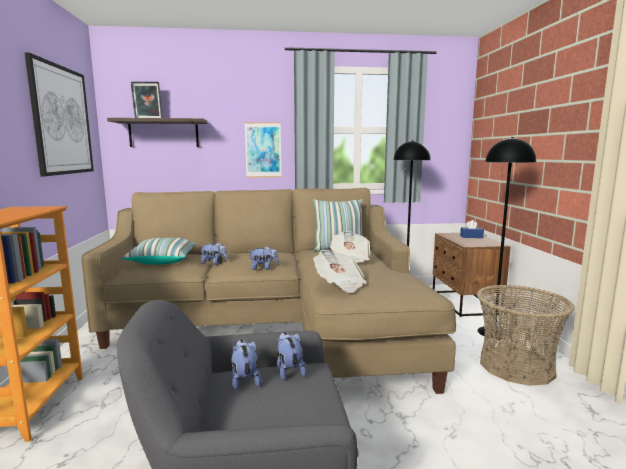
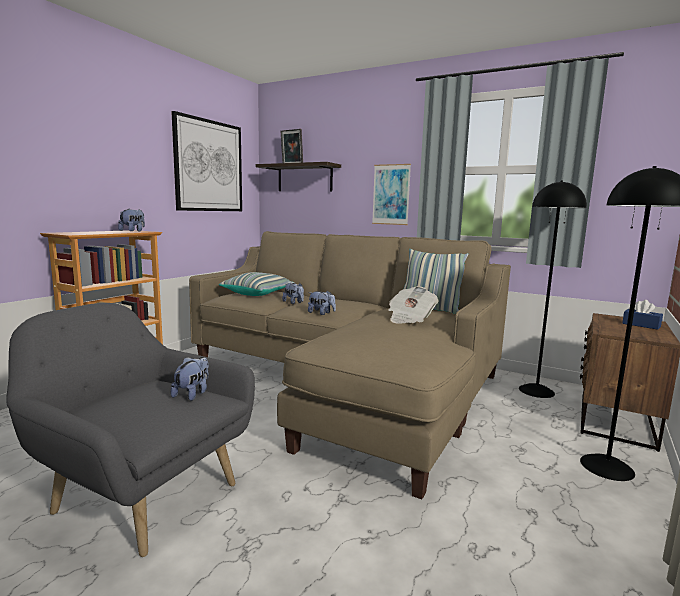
camera: 35 degrees right, 0 degrees up
plush toy [231,339,261,391] -> plush toy moved to [118,209,145,232]
newspaper [313,250,367,293] -> none
basket [477,285,575,386] -> none

